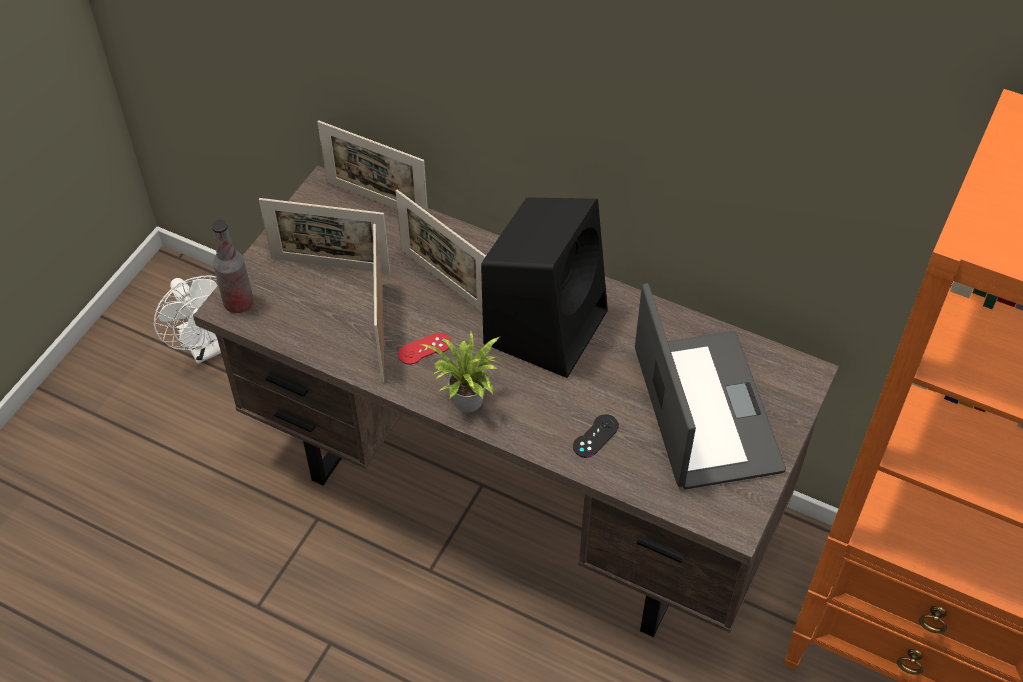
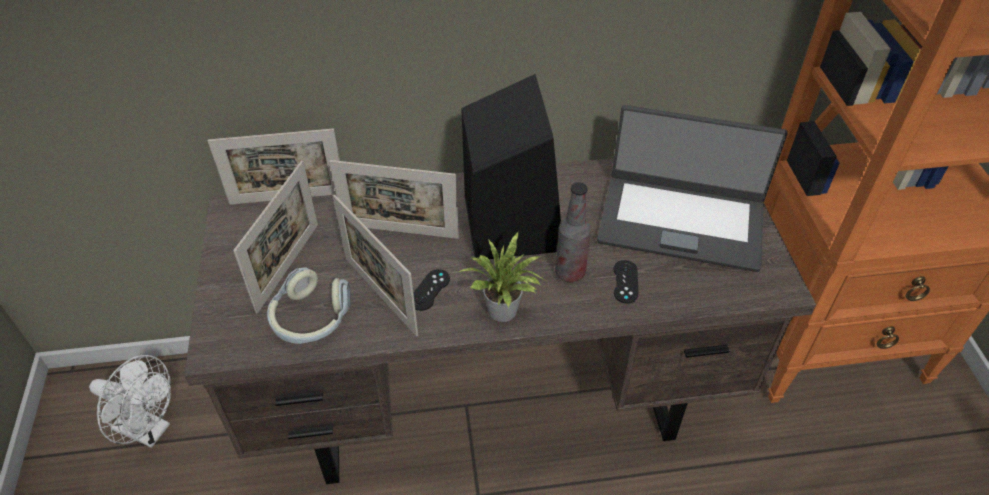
camera: 35 degrees left, 5 degrees down
bottle [212,220,254,313] -> bottle moved to [555,182,591,282]
picture frame [259,198,390,274] -> picture frame turned 45 degrees counterclockwise [233,161,318,313]
red game controller [398,333,451,365] -> black game controller [414,269,450,311]
laptop [635,283,786,489] -> laptop turned 150 degrees clockwise [597,105,787,272]
none -> headphones [267,267,351,344]

